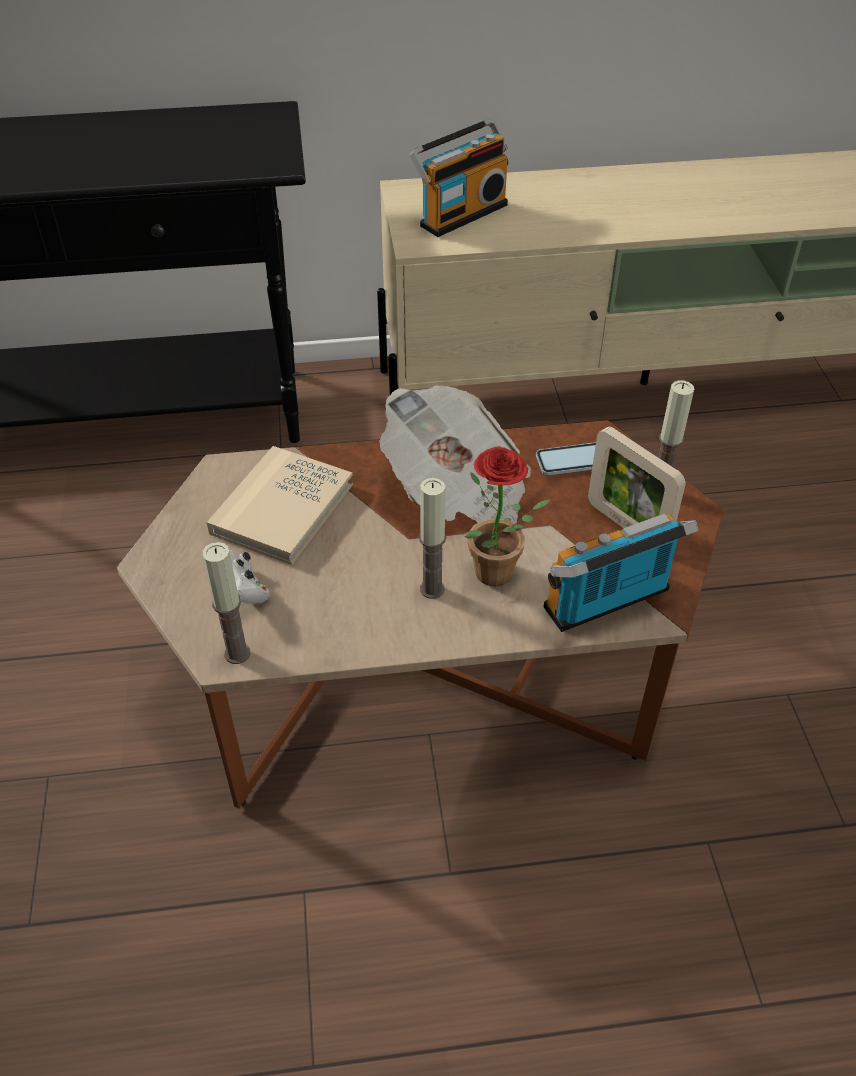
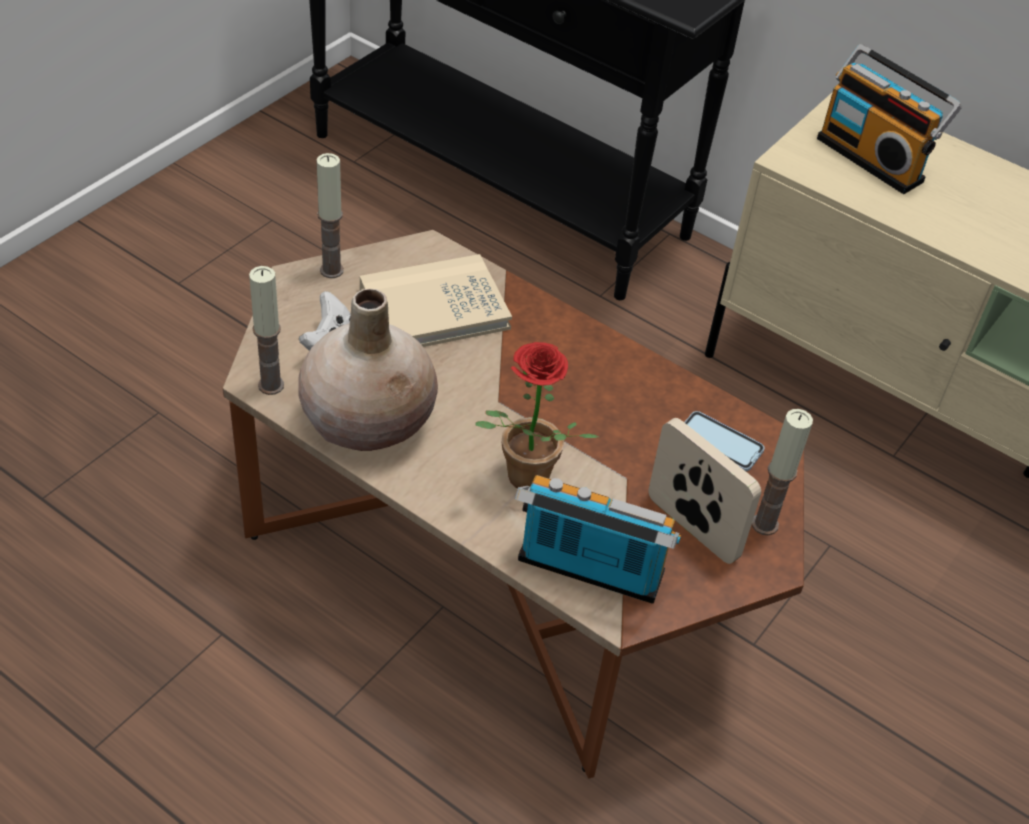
camera: 40 degrees right, 0 degrees up
newspaper [379,385,531,524] -> none
radio [410,118,508,237] -> radio turned 45 degrees clockwise [817,44,962,194]
candle [419,478,446,599] -> candle moved to [316,153,344,278]
picture frame [588,427,686,528] -> picture frame turned 135 degrees clockwise [648,418,761,564]
none -> beige vase [298,289,438,451]

